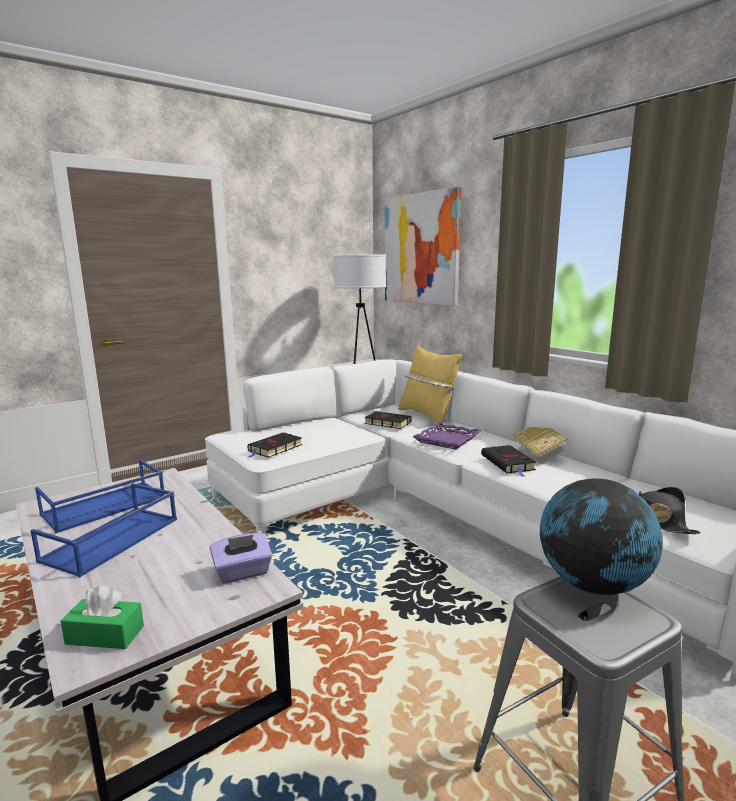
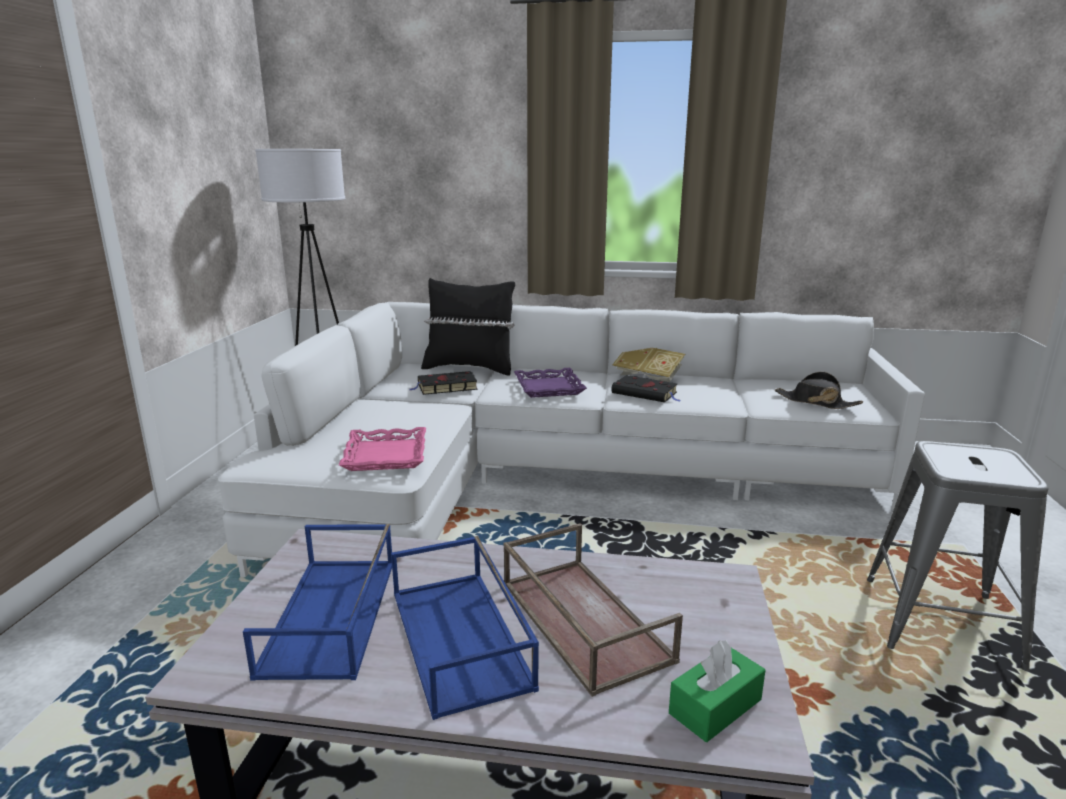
camera: 45 degrees left, 5 degrees up
purple tissue box [210,533,272,584] -> none
black book [247,433,302,458] -> pink tray [339,427,426,471]
picture [385,186,462,306] -> none
yellow pillow [398,346,462,426] -> black pillow [421,278,515,375]
globe [540,478,663,595] -> none
none -> brown tray [503,523,683,697]

